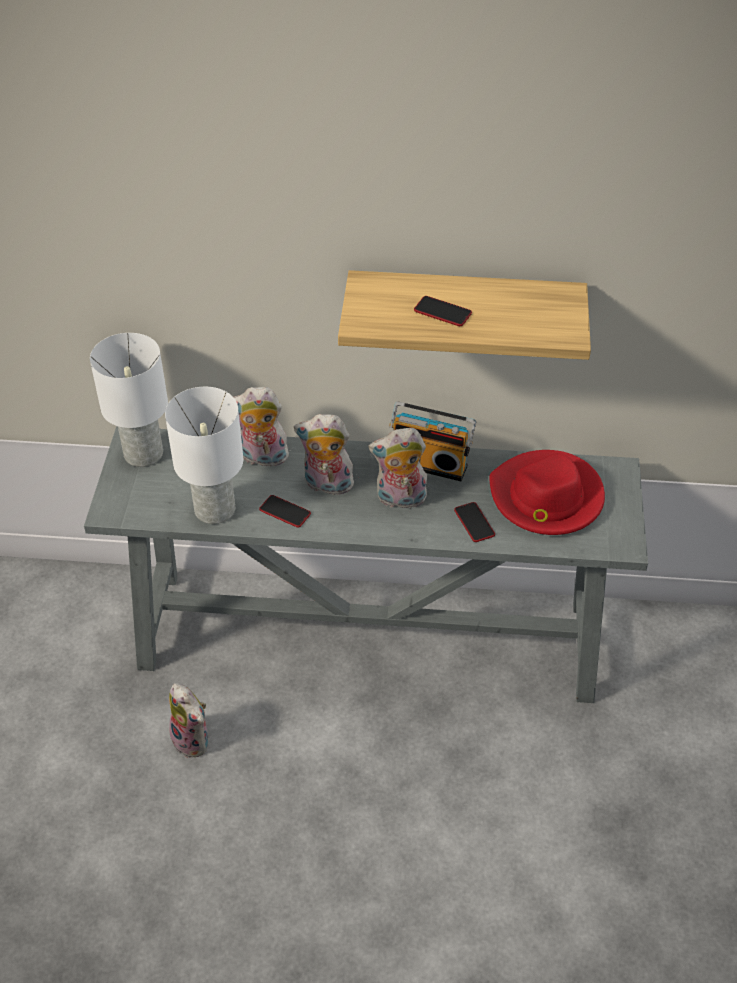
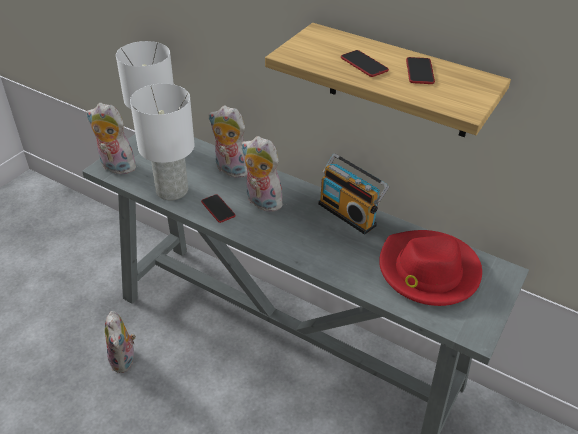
camera: 25 degrees right, 5 degrees down
plush toy [369,428,427,508] -> plush toy moved to [86,103,138,174]
phone [454,502,495,542] -> phone moved to [406,57,435,84]

